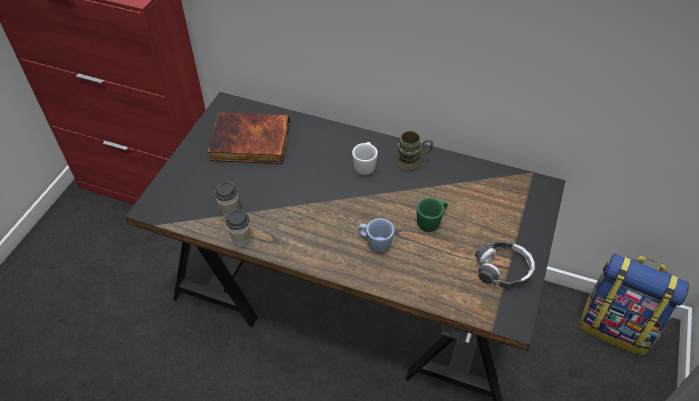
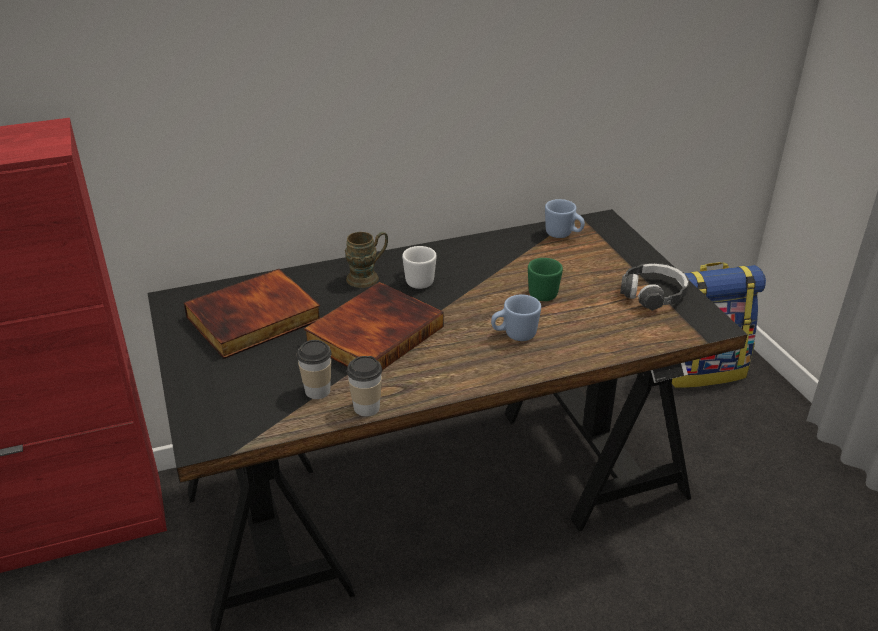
camera: 40 degrees left, 15 degrees down
brown mug [396,131,433,171] -> brown mug moved to [345,232,388,288]
none -> book [304,282,444,370]
none -> blue mug [545,199,585,238]

